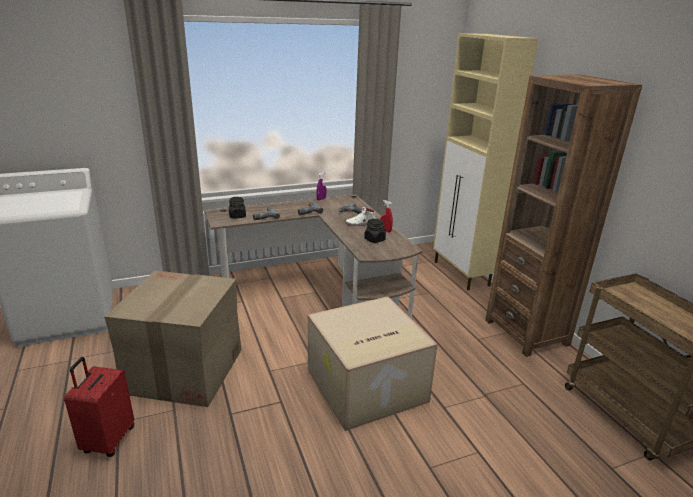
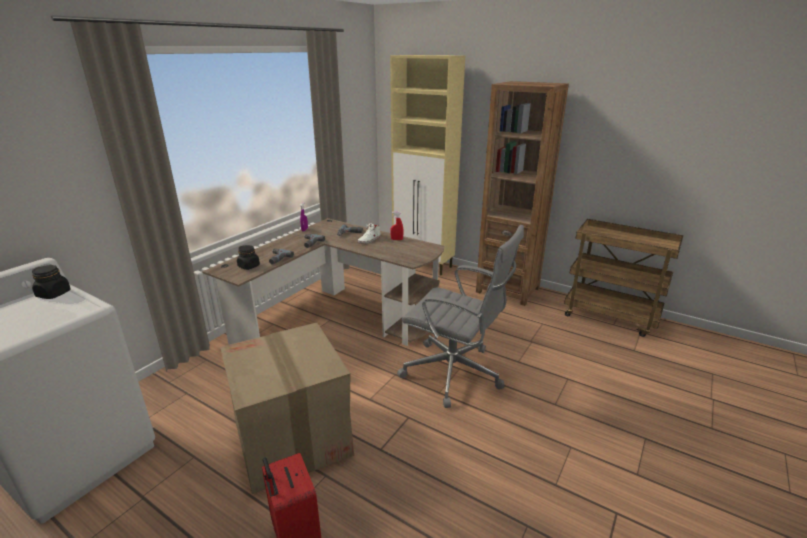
camera: 35 degrees left, 0 degrees up
cardboard box [308,296,438,431] -> grey office chair [397,225,524,408]
black jar [364,219,386,243] -> black jar moved to [32,265,71,299]

